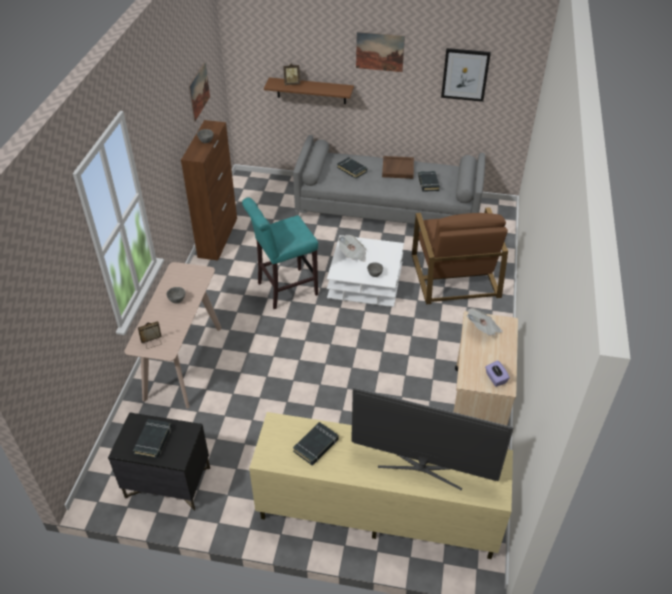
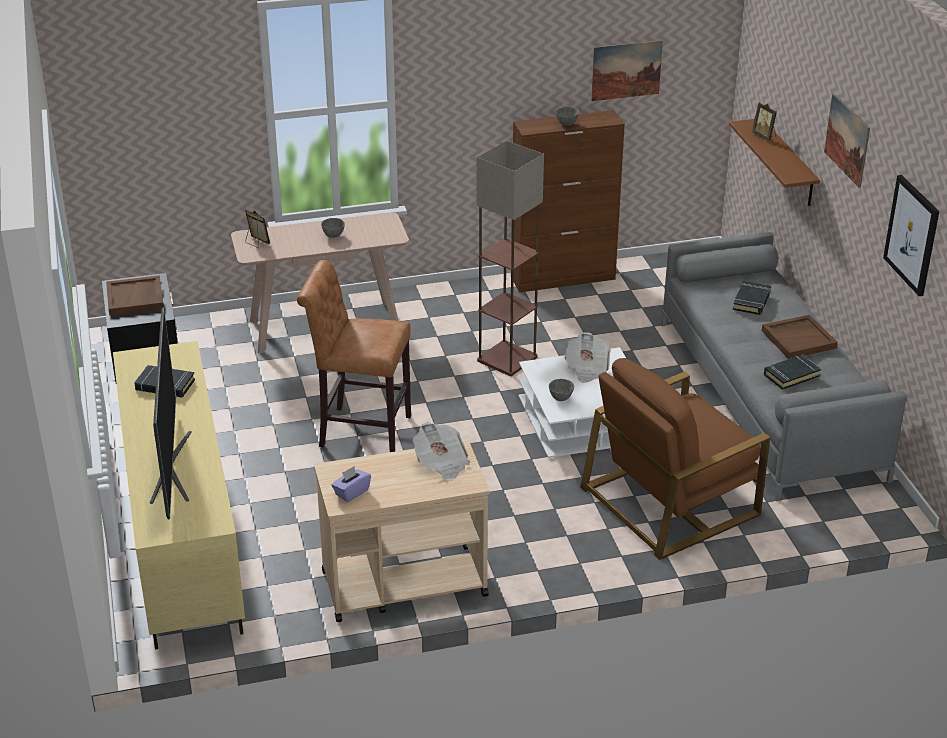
camera: 65 degrees right, 10 degrees down
black book [133,419,172,459] -> brown tray [106,275,164,316]
turquoise stool [242,197,318,309] -> floor lamp [476,141,544,376]
none -> brown stool [297,260,411,452]

